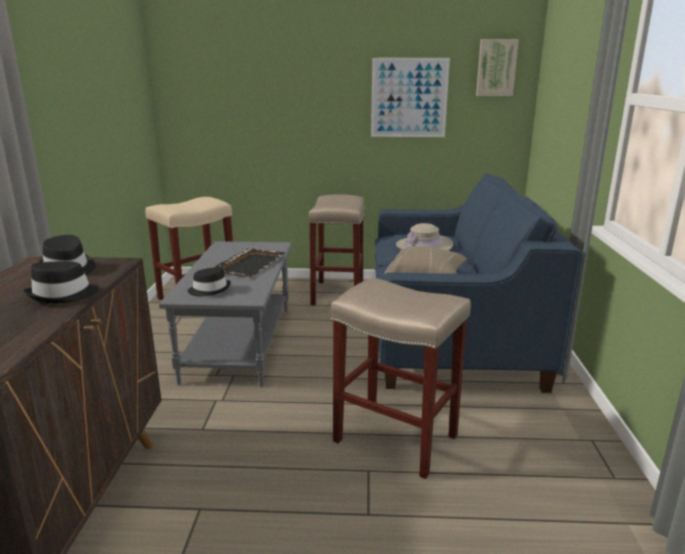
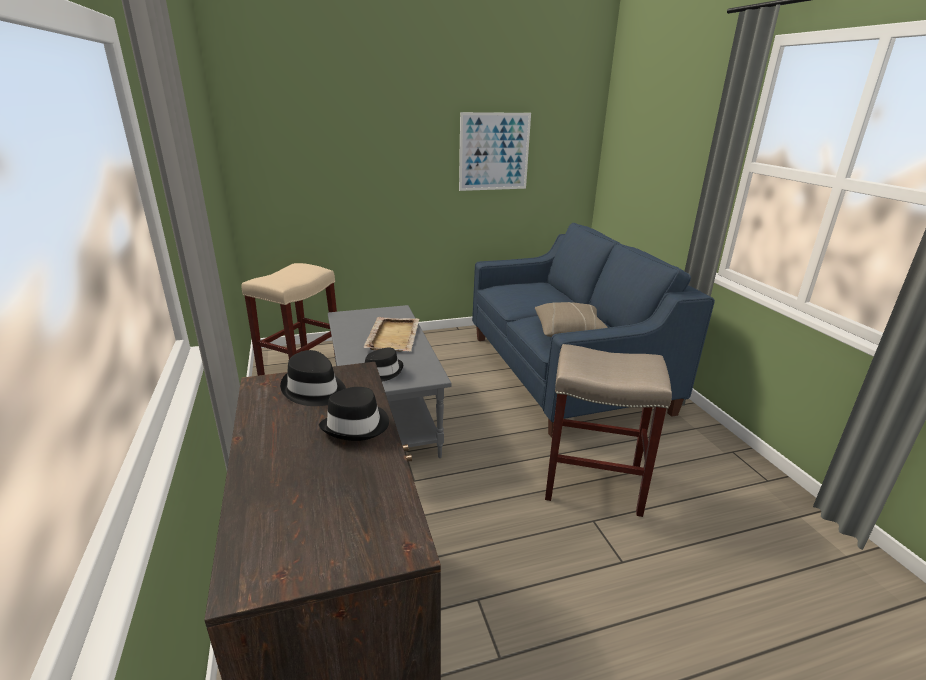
camera: 20 degrees left, 5 degrees up
black tray [215,248,285,277] -> beige tray [364,317,419,352]
beige stool [308,194,365,305] -> none
beige hat [396,223,453,251] -> none
picture [476,39,519,96] -> none

